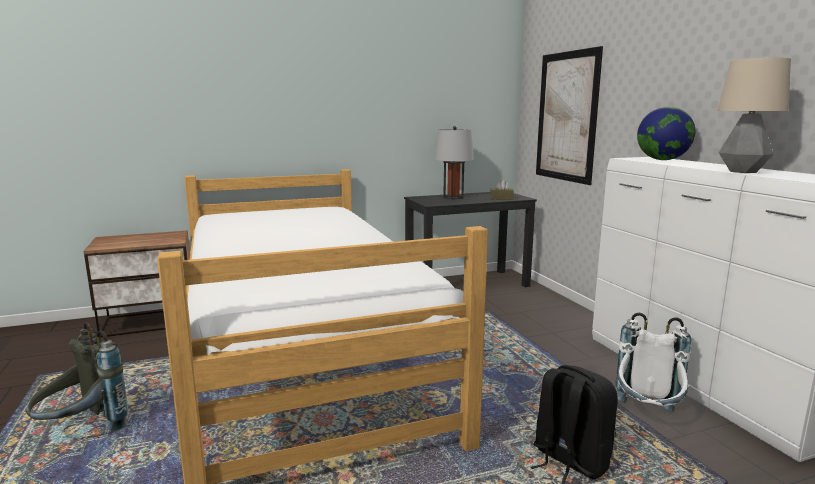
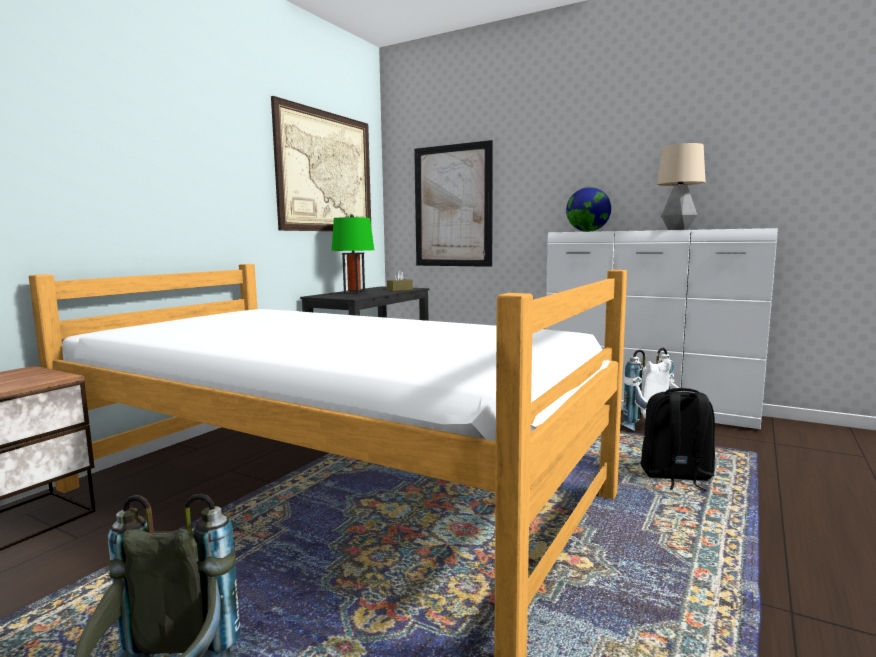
camera: 40 degrees left, 5 degrees down
grey table lamp [435,126,474,200] -> green table lamp [332,214,374,294]
none -> picture [271,96,371,231]

